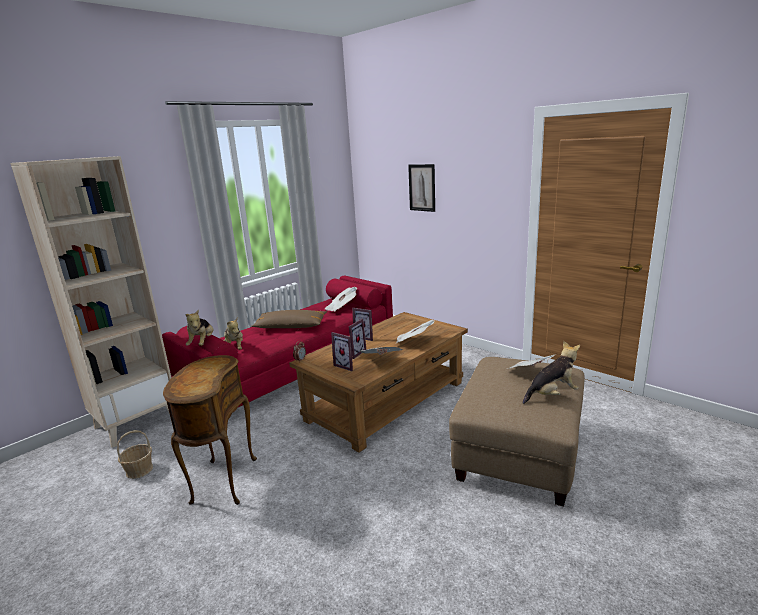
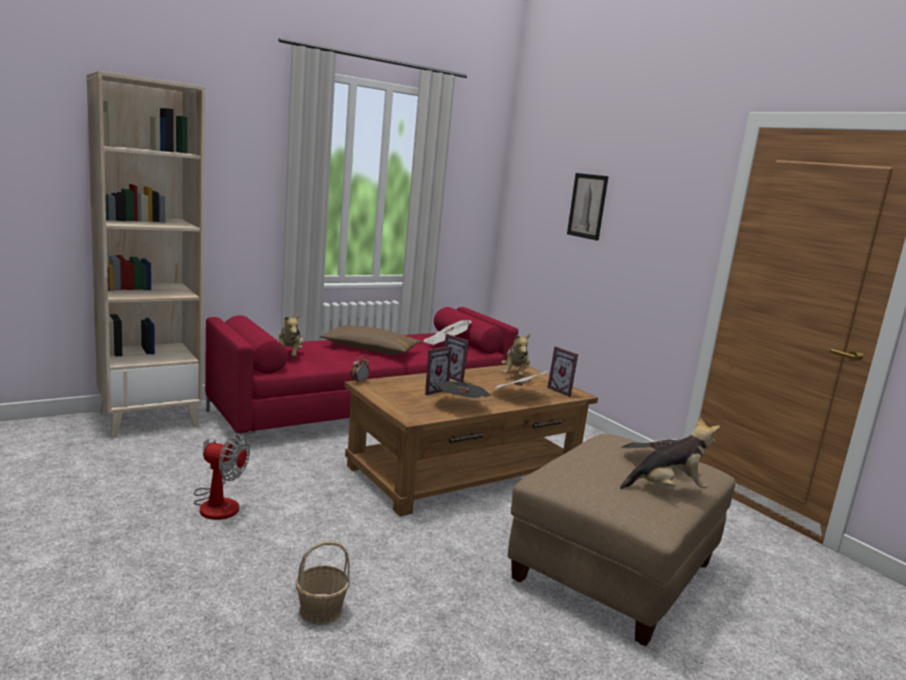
camera: 10 degrees right, 5 degrees down
basket [117,430,153,479] -> basket moved to [296,541,350,625]
brown side table [163,355,257,505] -> fan [194,433,250,520]
plush toy [185,309,213,346] -> plush toy moved to [501,334,530,377]
picture frame [331,332,353,371] -> picture frame moved to [547,346,578,397]

